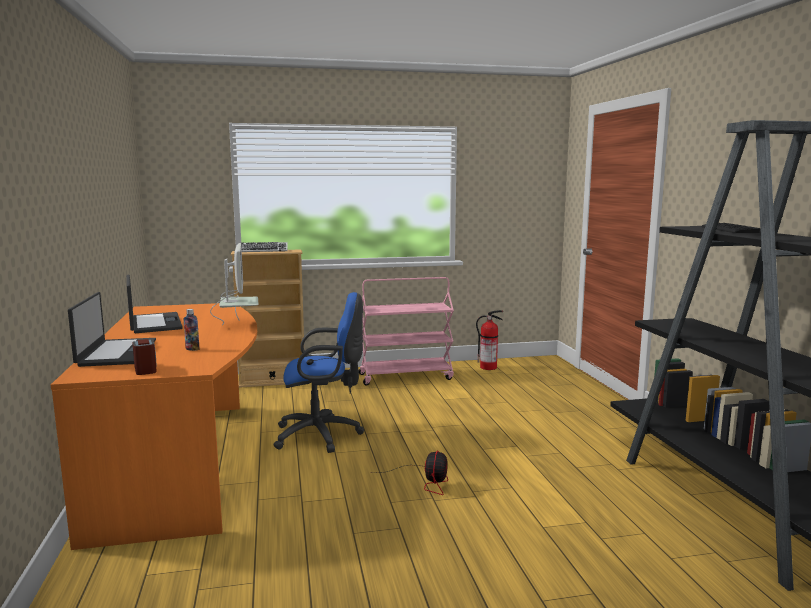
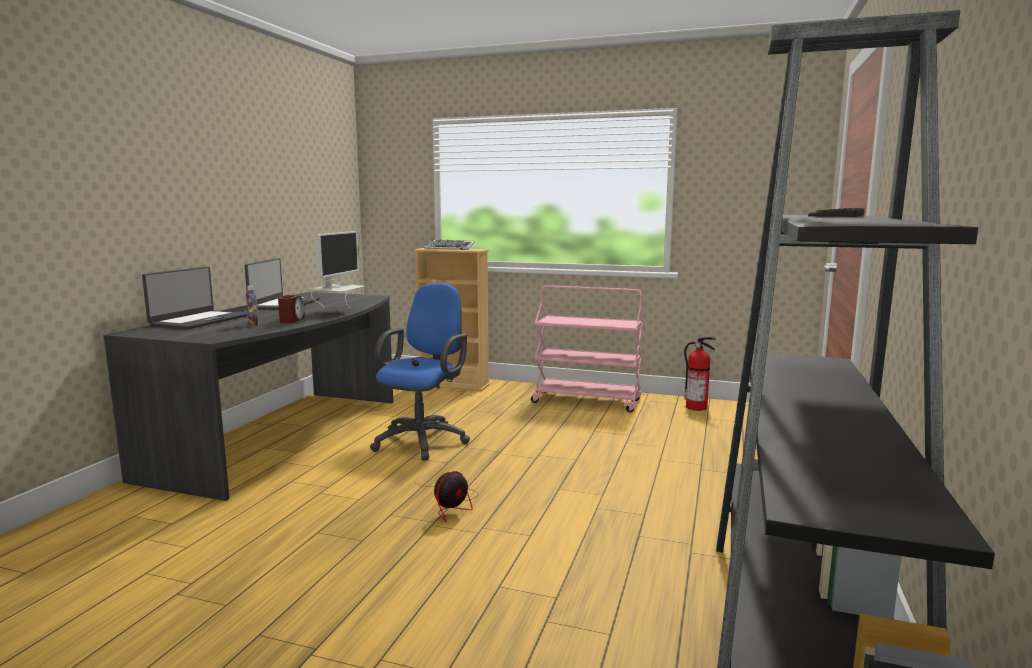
camera: 30 degrees right, 0 degrees up
orange desk [51,303,257,550] -> grey desk [103,292,393,501]
alarm clock [133,339,157,375] -> alarm clock moved to [278,295,305,323]
blue office chair [273,292,364,453] -> blue office chair turned 90 degrees counterclockwise [370,283,470,461]

